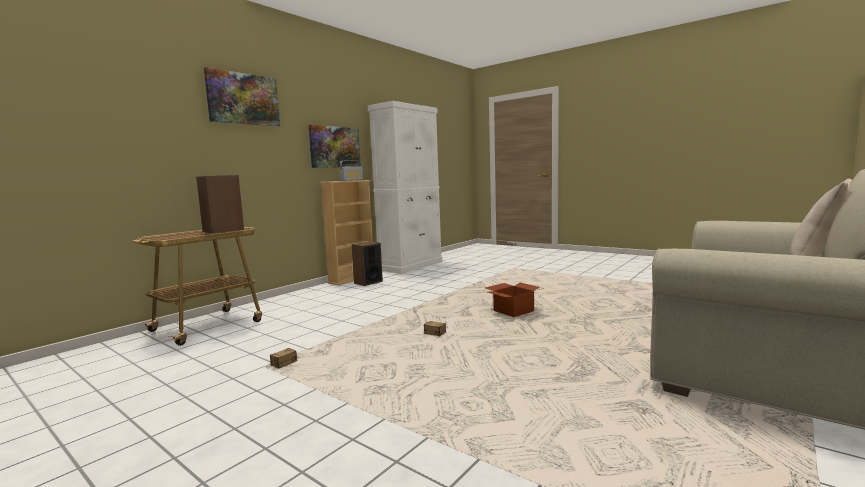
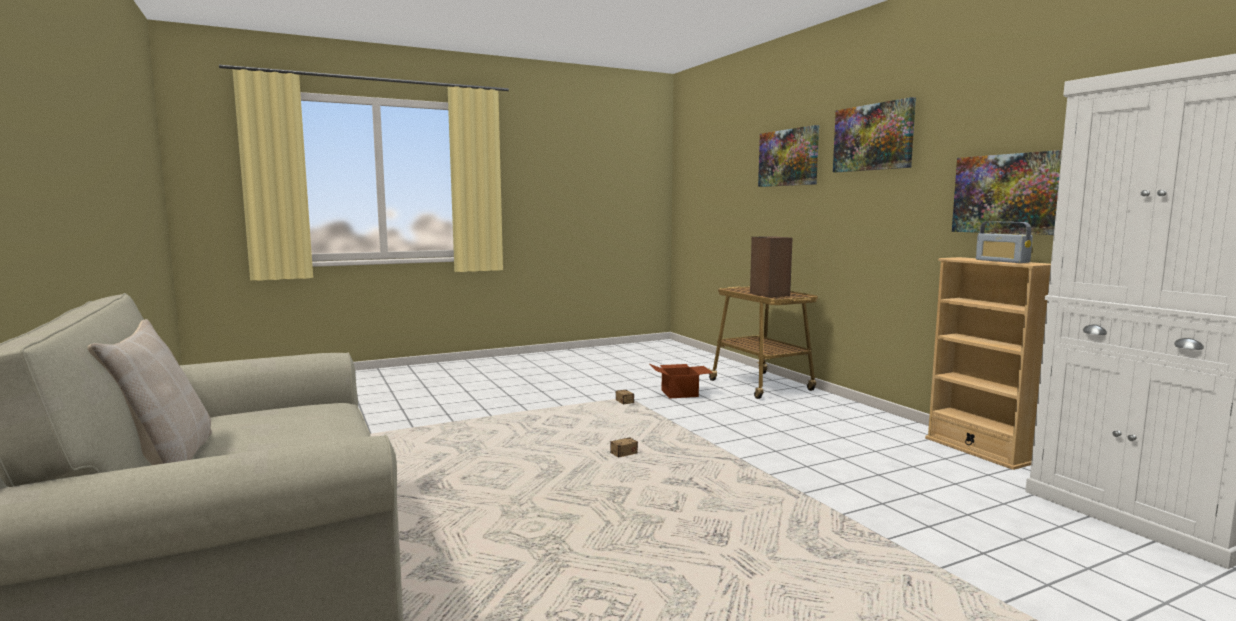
camera: 115 degrees right, 0 degrees up
speaker [352,242,383,286] -> none
cardboard box [485,282,544,317] -> cardboard box moved to [650,364,713,399]
none -> picture [758,125,819,187]

